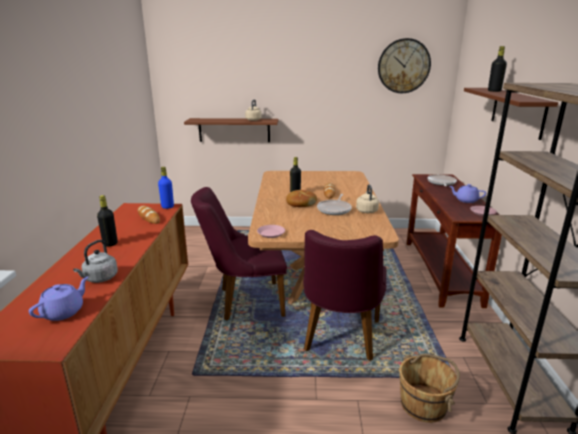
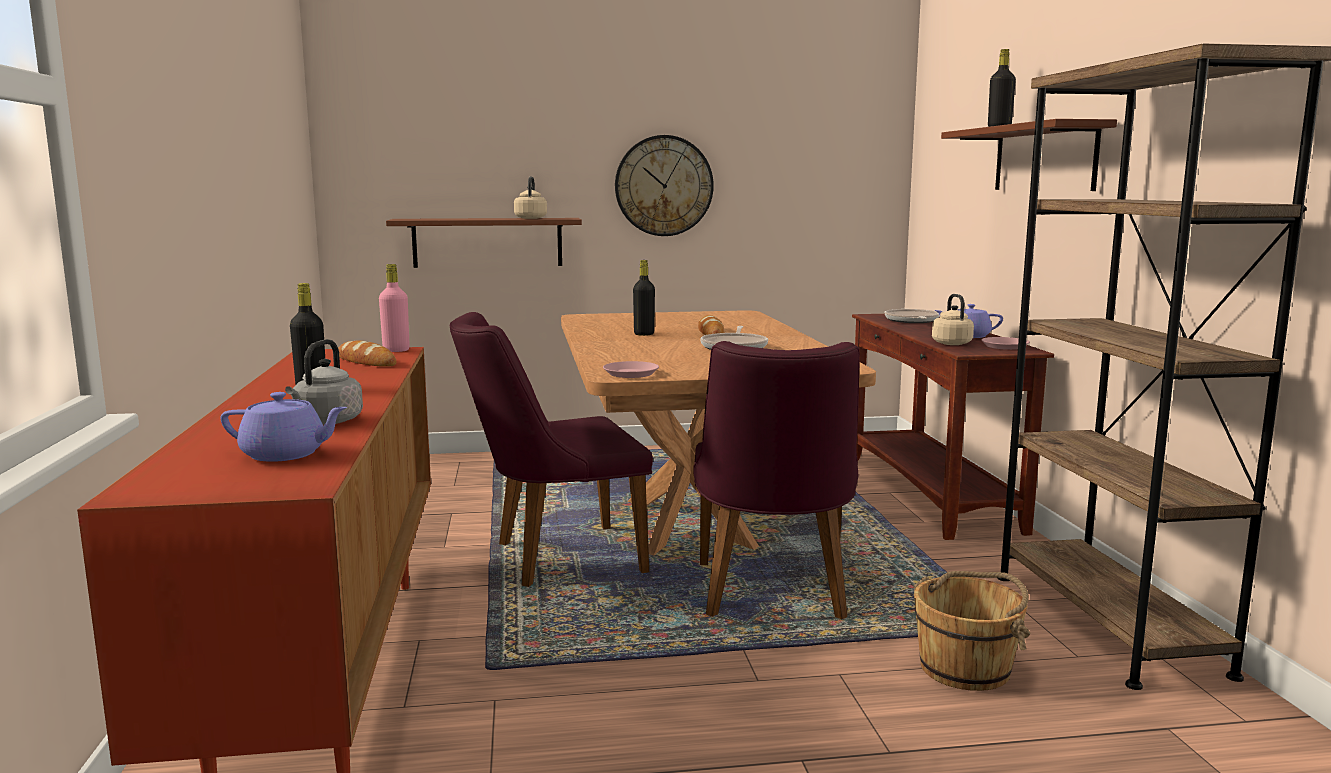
camera: 10 degrees left, 10 degrees down
purple teapot [29,276,88,321] -> purple teapot turned 75 degrees clockwise [221,392,347,462]
blue bottle [158,167,174,209] -> pink bottle [379,264,410,352]
bread [286,190,317,207] -> none
beige kettle [356,184,379,213] -> beige kettle moved to [932,294,974,345]
wall clock [378,38,431,93] -> wall clock moved to [615,135,714,236]

